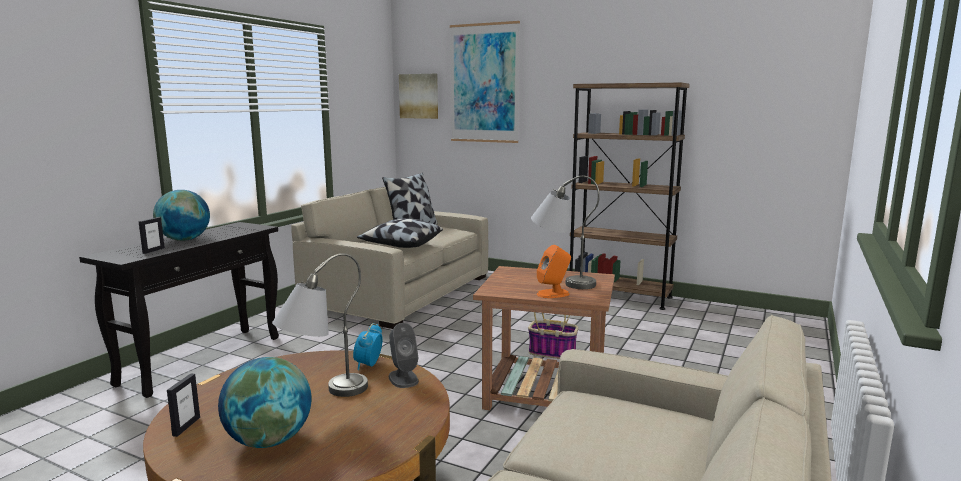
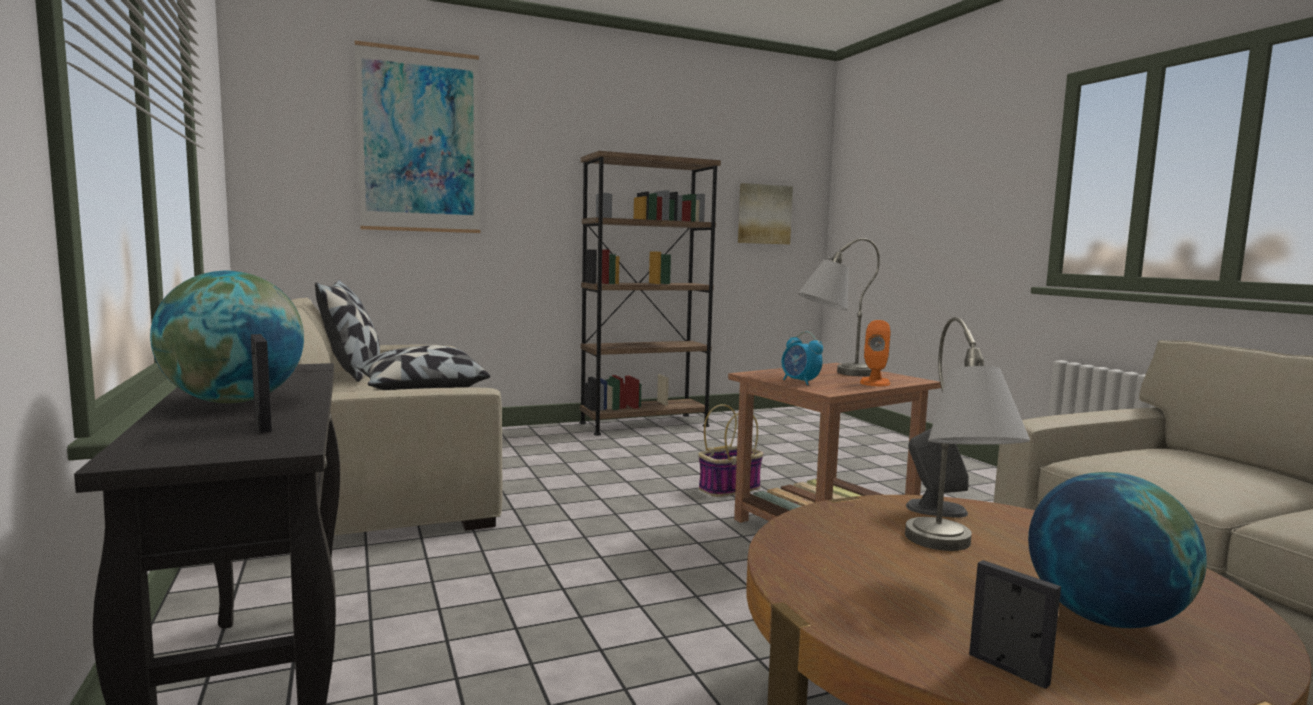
camera: 50 degrees left, 5 degrees down
alarm clock [353,323,383,370] -> alarm clock moved to [782,331,823,385]
picture [399,74,438,119] -> picture moved to [738,183,793,244]

